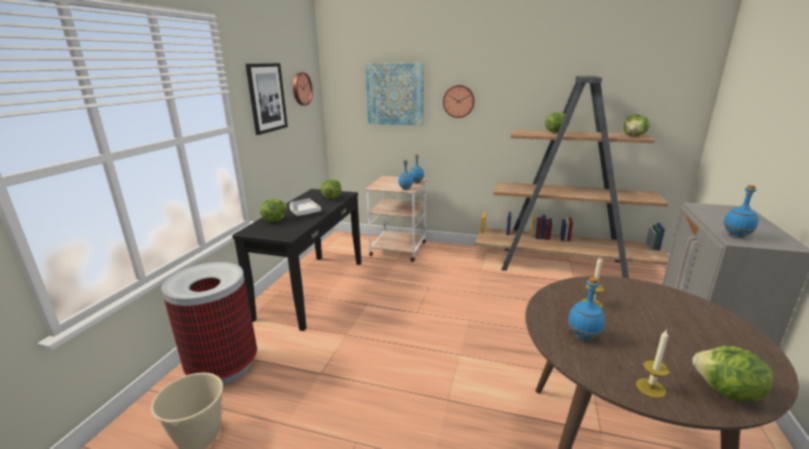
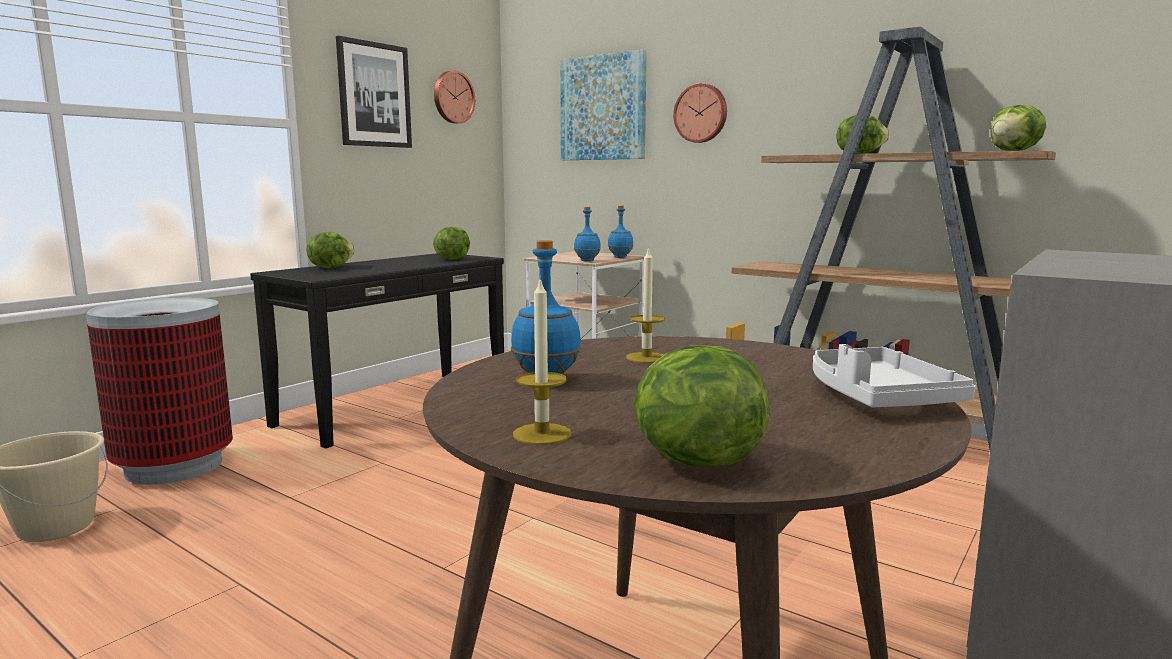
camera: 20 degrees right, 10 degrees down
white tray [289,199,321,216] -> white tray moved to [813,344,976,407]
blue bottle [723,185,758,238] -> none

